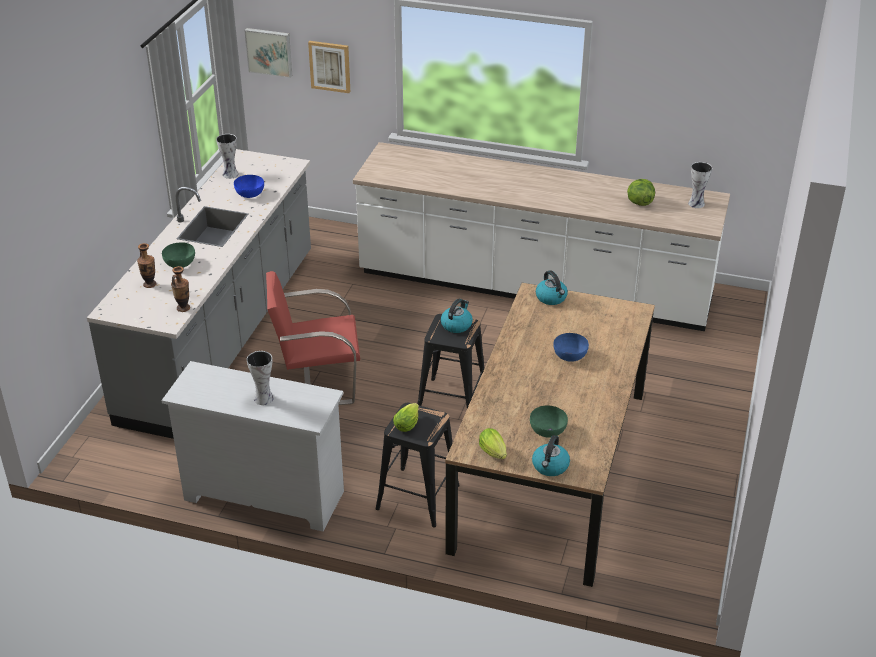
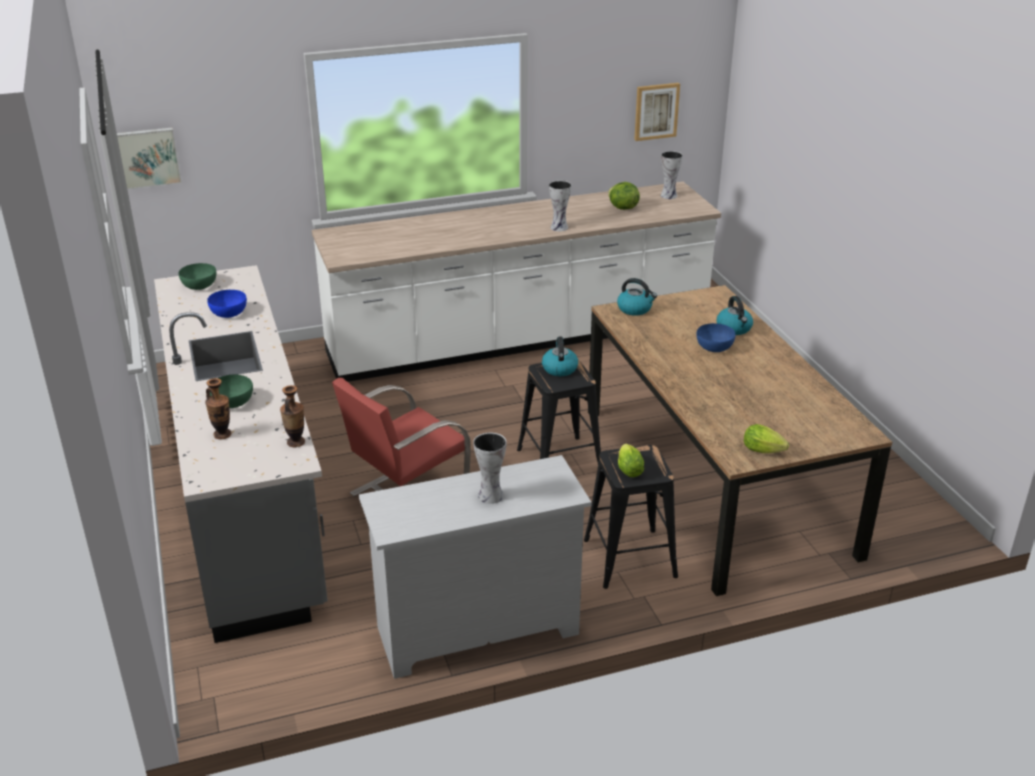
camera: 35 degrees left, 5 degrees down
vase [216,134,238,179] -> vase moved to [549,180,572,231]
picture [308,41,350,93] -> picture moved to [634,83,680,141]
green bowl [530,406,568,438] -> green bowl moved to [179,263,216,290]
kettle [532,435,570,476] -> kettle moved to [717,296,753,335]

